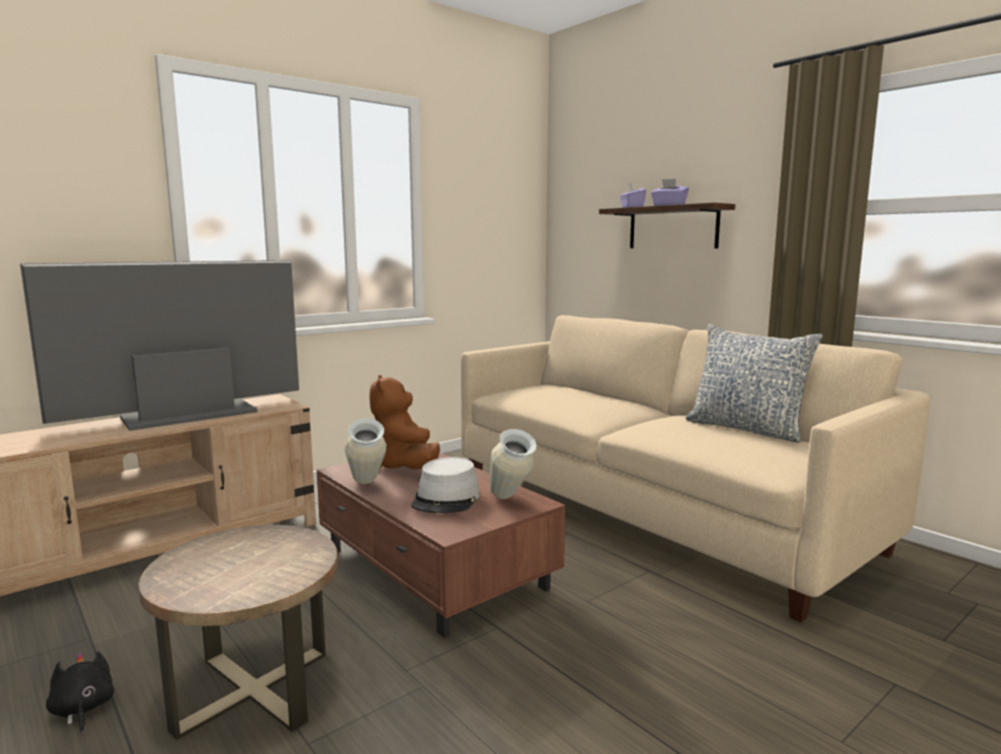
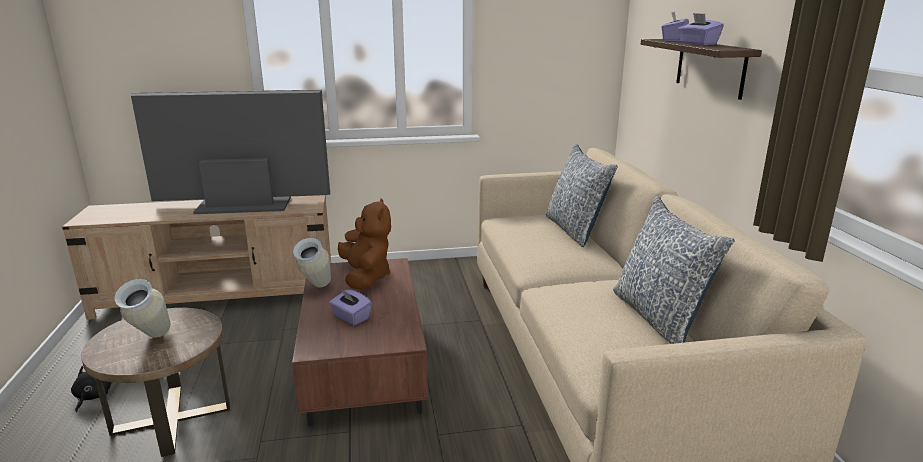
camera: 30 degrees right, 10 degrees up
brown plush toy [369,375,440,470] -> brown plush toy turned 150 degrees clockwise [338,198,391,290]
grey hat [411,457,480,513] -> purple tissue box [329,289,372,326]
vase [490,429,537,499] -> vase moved to [114,279,171,338]
none -> pillow [546,144,618,247]

